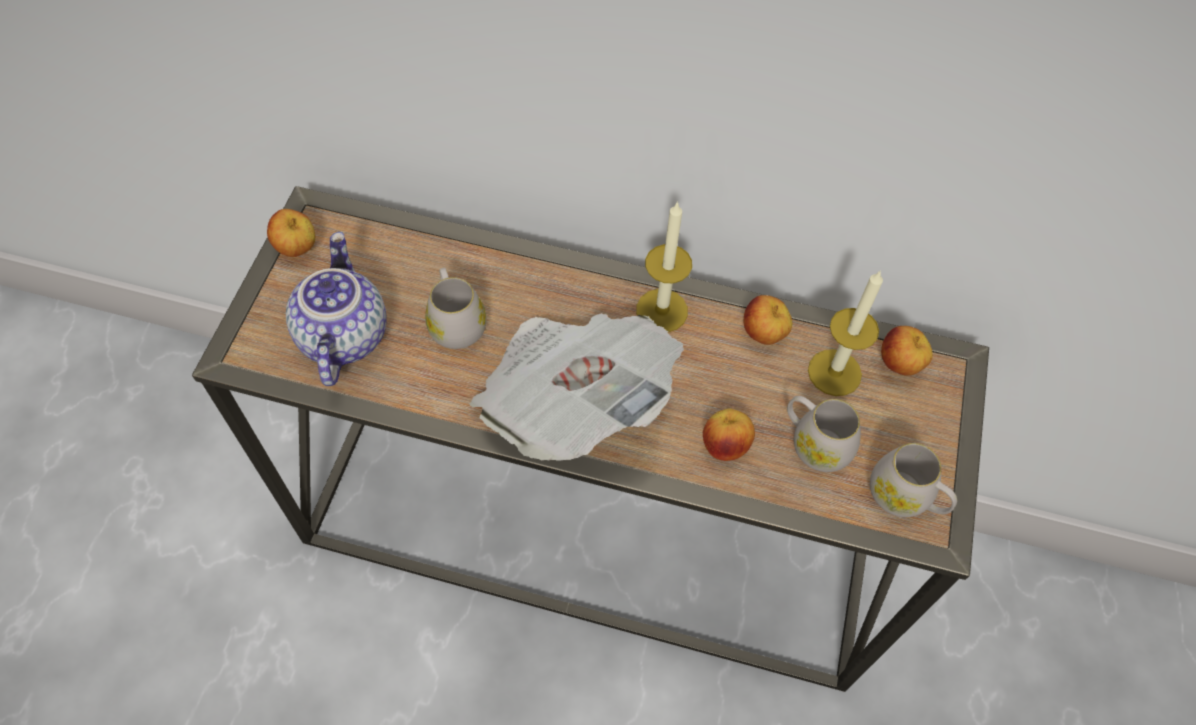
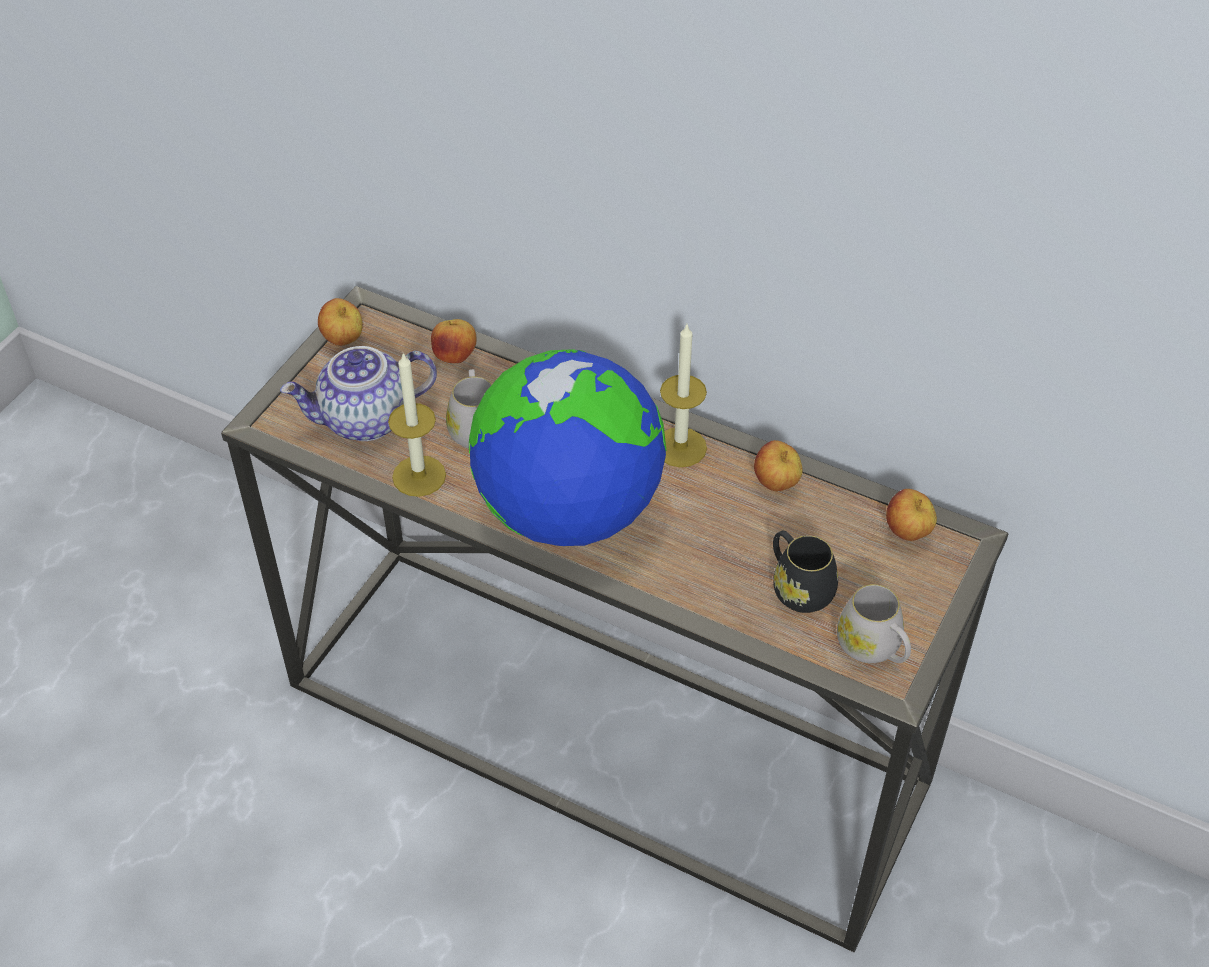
camera: 15 degrees right, 10 degrees down
teapot [286,232,387,386] -> teapot turned 120 degrees counterclockwise [280,346,437,441]
newspaper [469,313,684,461] -> globe [469,349,666,546]
apple [703,408,755,461] -> apple moved to [431,319,477,364]
white mug [787,396,861,472] -> black mug [773,531,838,613]
candle [808,270,883,396] -> candle moved to [388,353,446,497]

